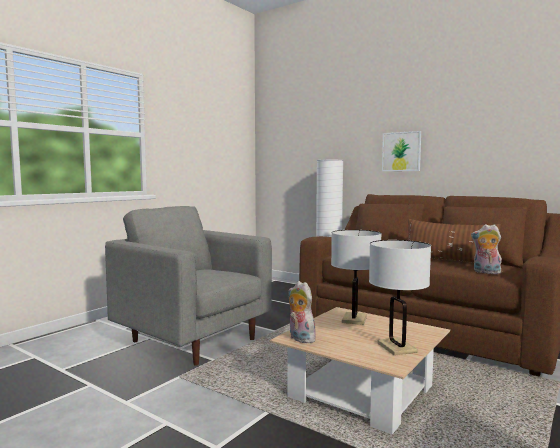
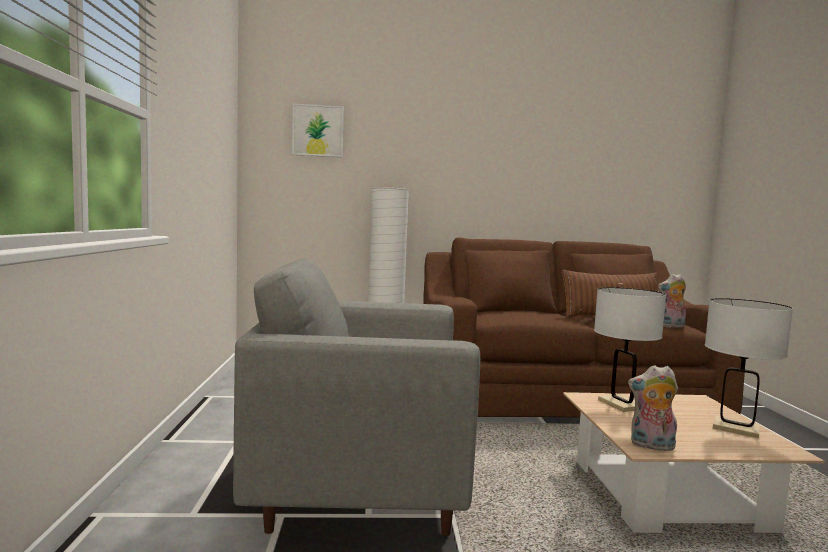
camera: 40 degrees left, 0 degrees up
picture [382,131,421,171] -> picture moved to [292,104,344,157]

